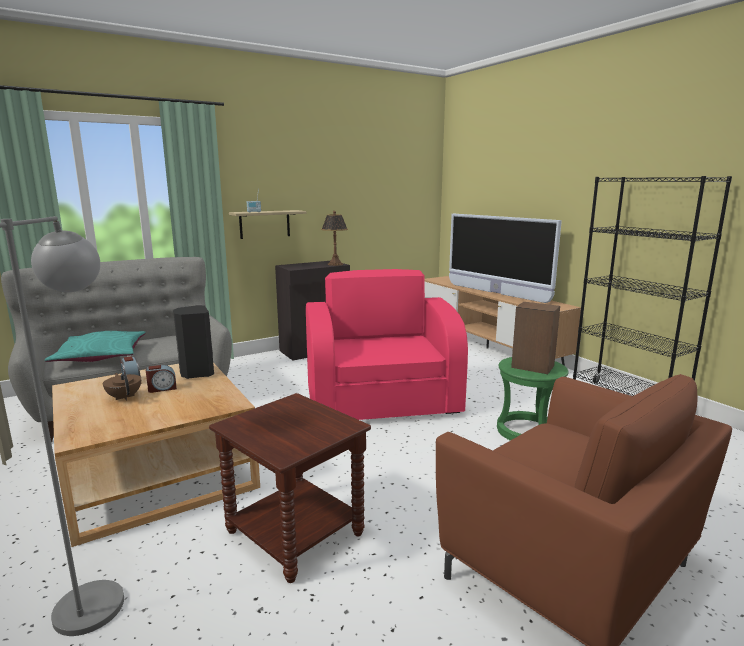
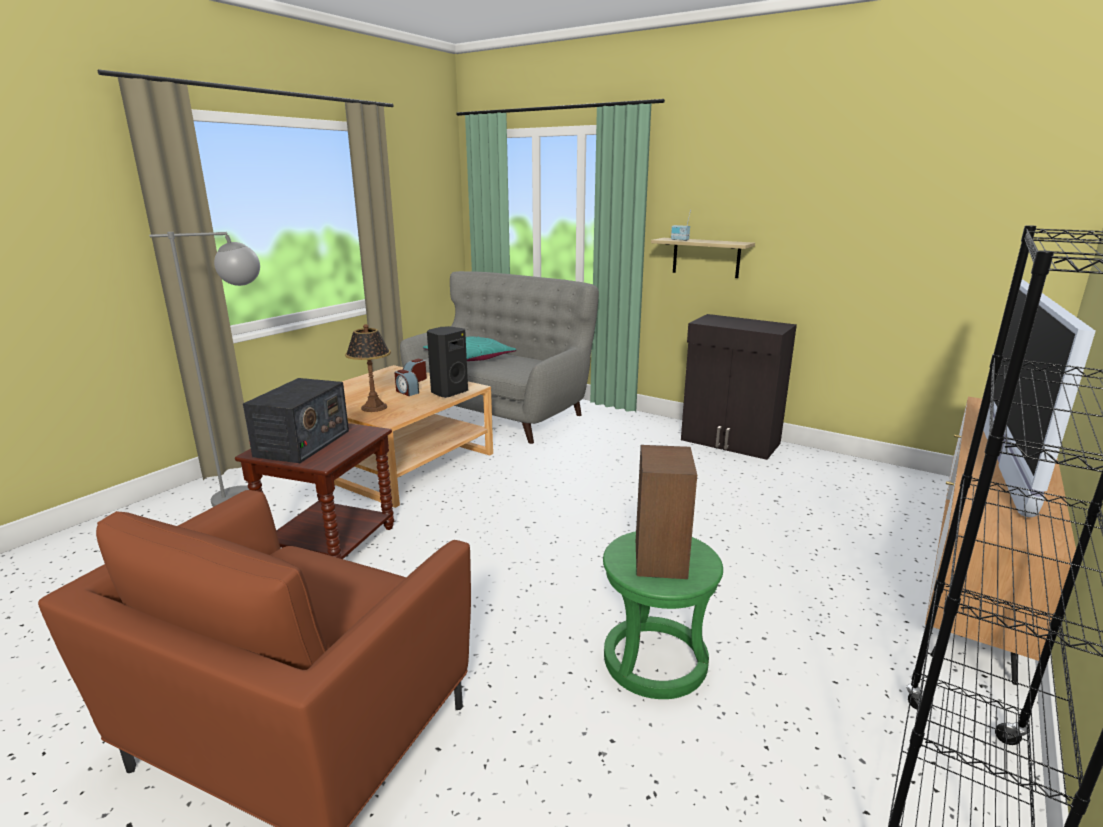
camera: 65 degrees right, 5 degrees up
brown teapot [103,373,141,401] -> none
pink armchair [306,269,468,420] -> none
table lamp [321,211,348,266] -> table lamp moved to [345,324,391,412]
none -> radio [243,378,349,463]

